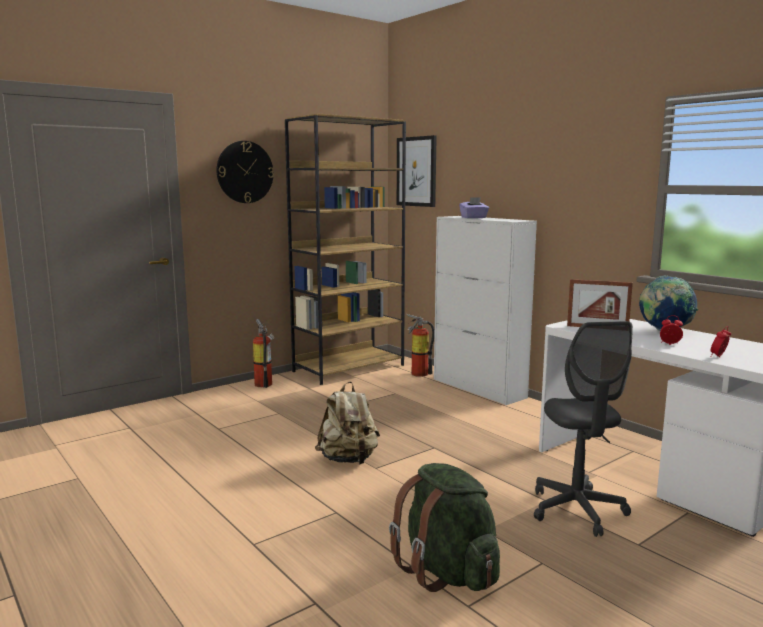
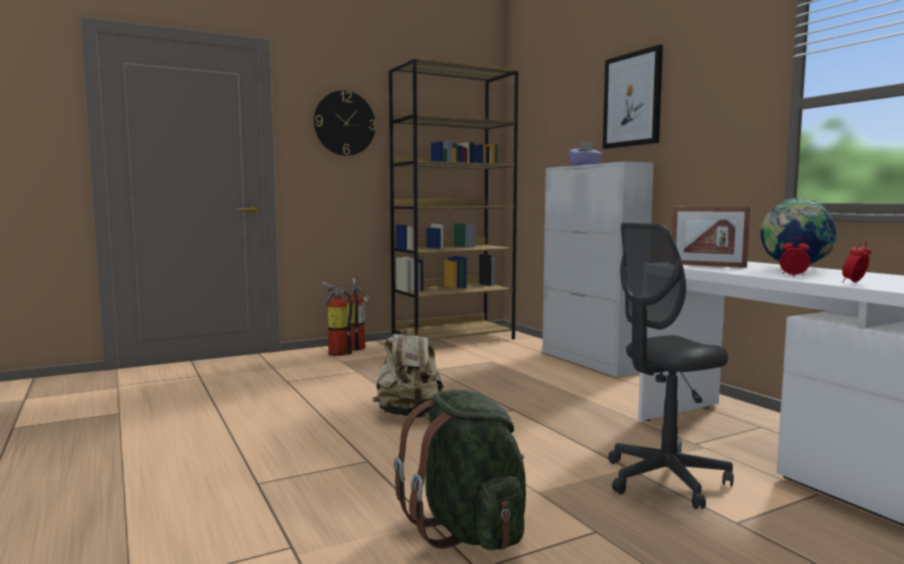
camera: 10 degrees right, 5 degrees down
picture [397,135,437,207] -> picture moved to [603,45,663,149]
fire extinguisher [406,314,435,377] -> fire extinguisher moved to [322,282,352,356]
grey office chair [534,321,633,537] -> grey office chair turned 60 degrees clockwise [608,223,734,509]

